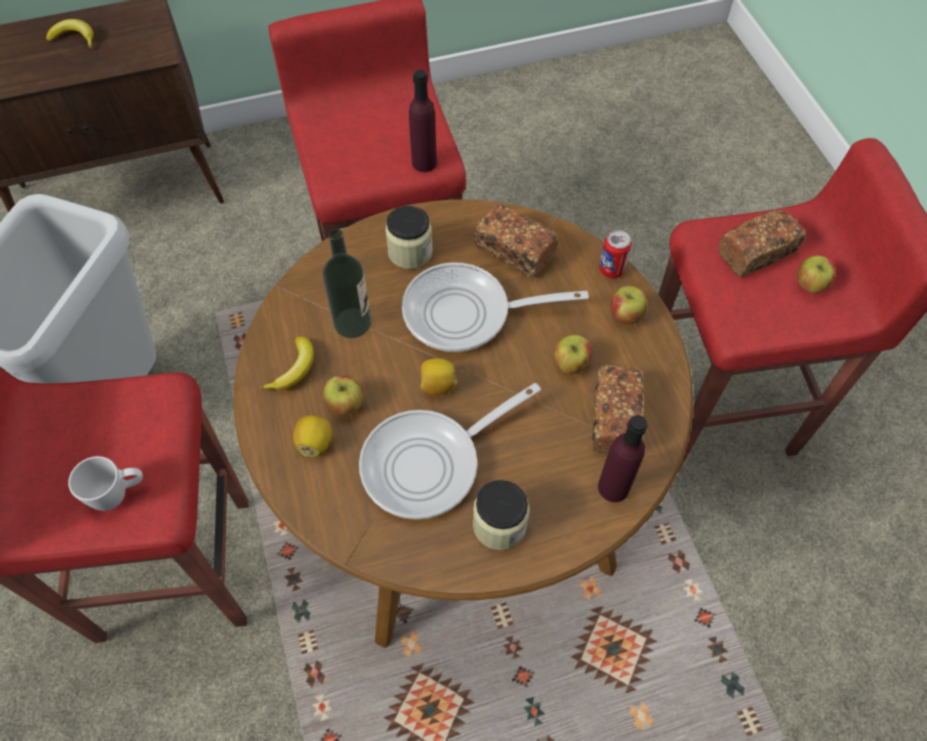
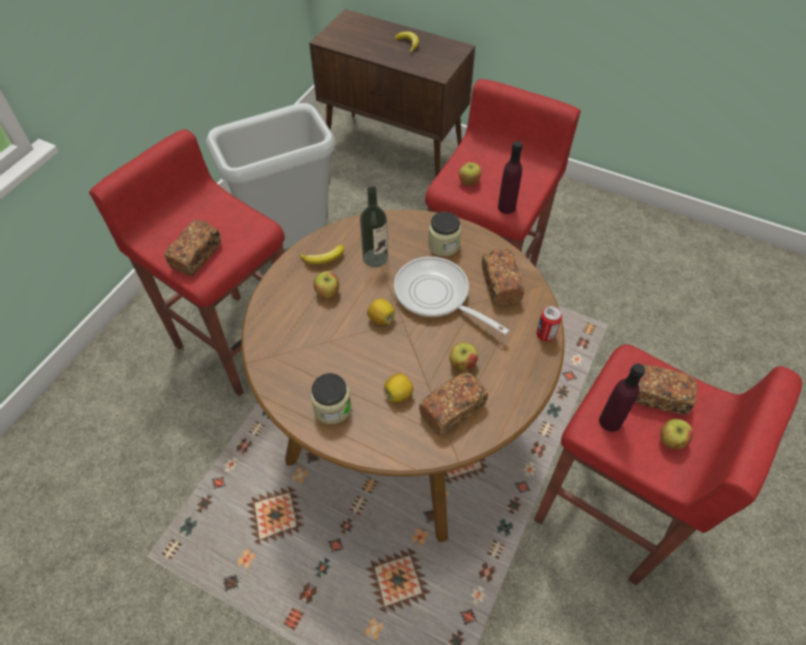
camera: 45 degrees right, 5 degrees down
white mug [68,456,143,511] -> bread [165,219,221,277]
lemon [293,415,332,457] -> lemon moved to [384,373,414,403]
frying pan [359,383,541,520] -> none
purple bottle [598,415,648,502] -> purple bottle moved to [599,363,645,432]
apple [611,286,648,324] -> apple moved to [459,162,481,186]

